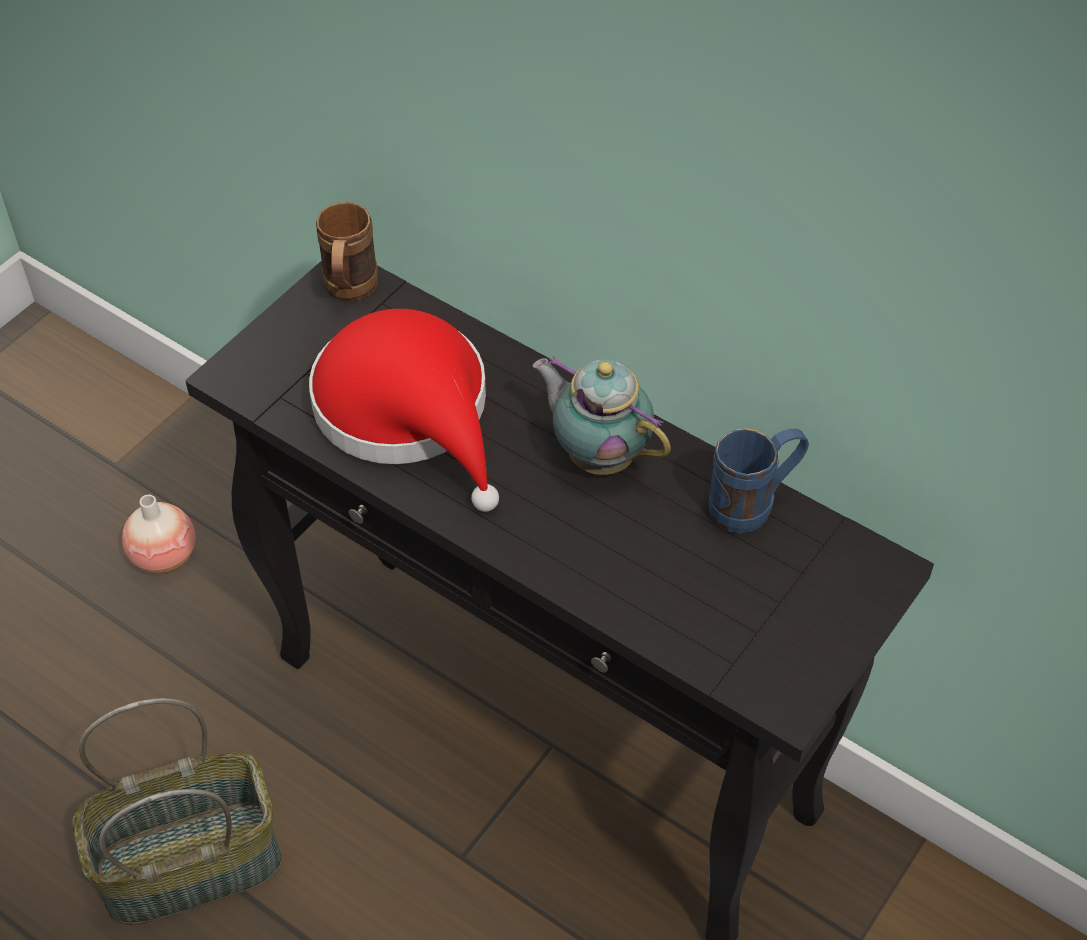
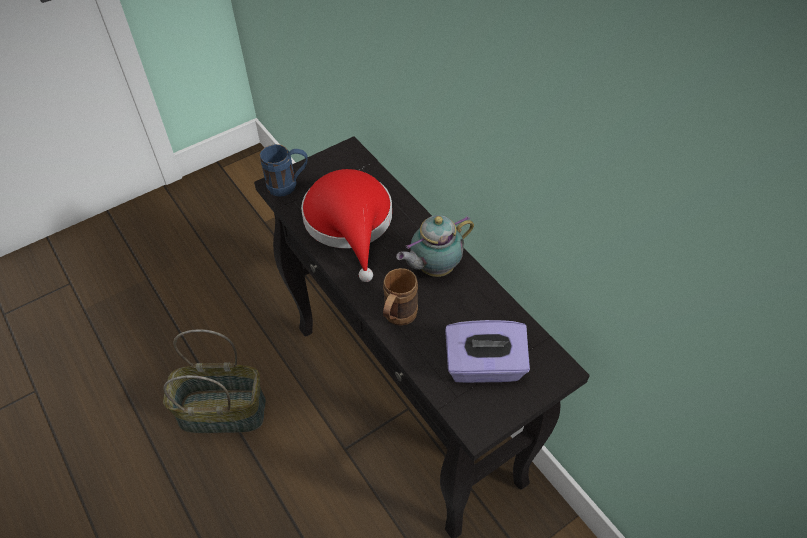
camera: 20 degrees right, 0 degrees up
vase [122,495,196,573] -> none
brown mug [316,202,378,302] -> brown mug moved to [383,268,418,325]
teapot [533,356,671,475] -> teapot turned 90 degrees counterclockwise [396,215,474,277]
blue mug [708,428,809,534] -> blue mug moved to [260,144,308,197]
none -> purple tissue box [445,320,530,383]

